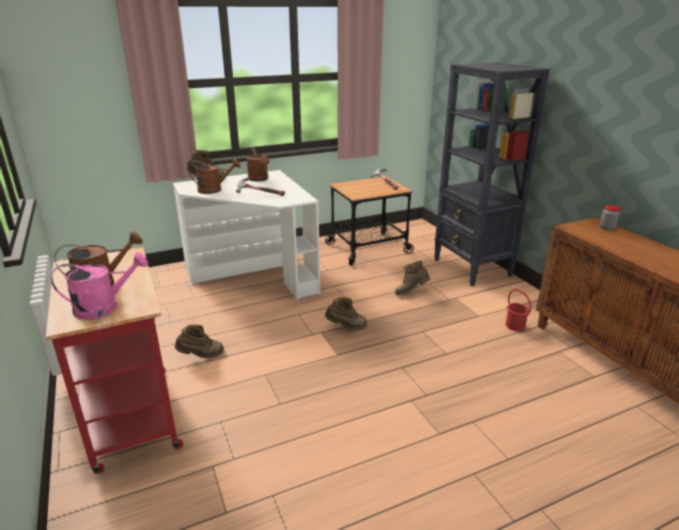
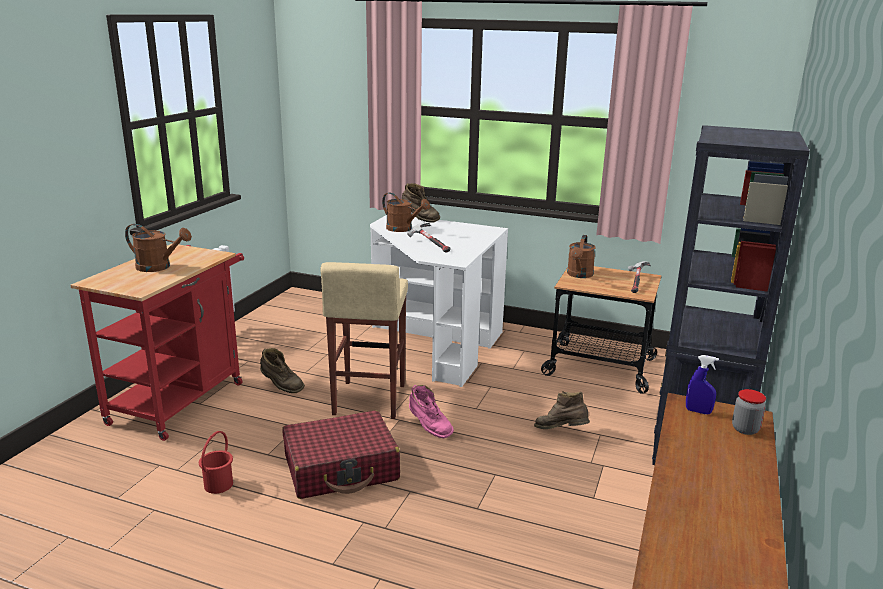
camera: 45 degrees right, 5 degrees down
pink watering can [51,252,148,319] -> none
brown watering can [246,148,270,182] -> brown watering can moved to [567,235,596,278]
brown boot [325,297,367,330] -> pink boot [409,385,454,438]
red bucket [505,289,531,331] -> red bucket moved to [199,431,233,494]
none -> red suitcase [282,411,400,499]
none -> beige stool [320,262,408,419]
none -> blue spray bottle [686,355,719,414]

